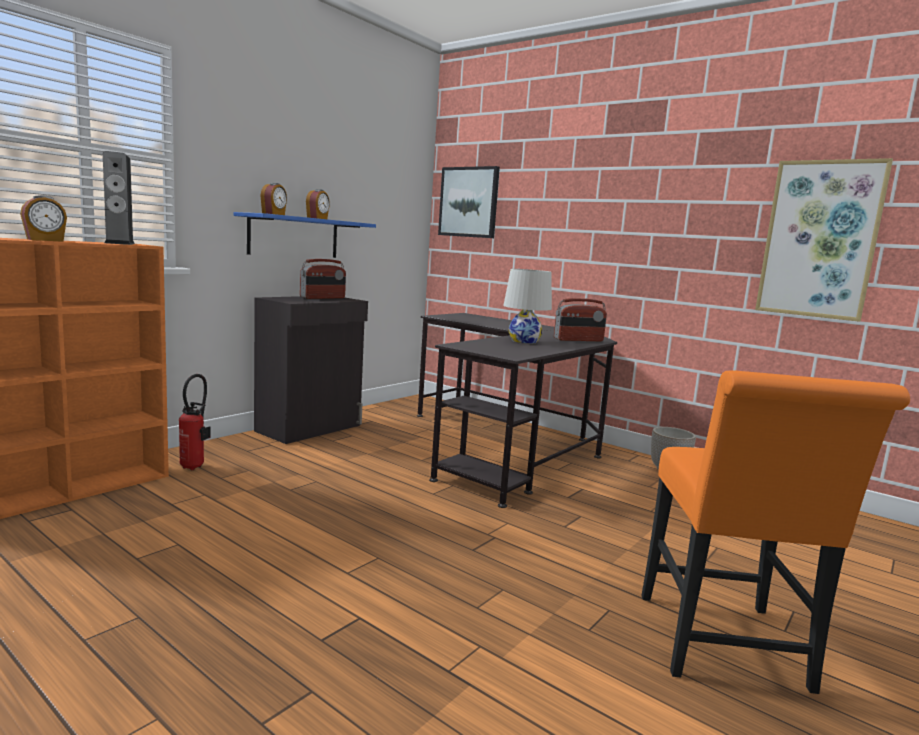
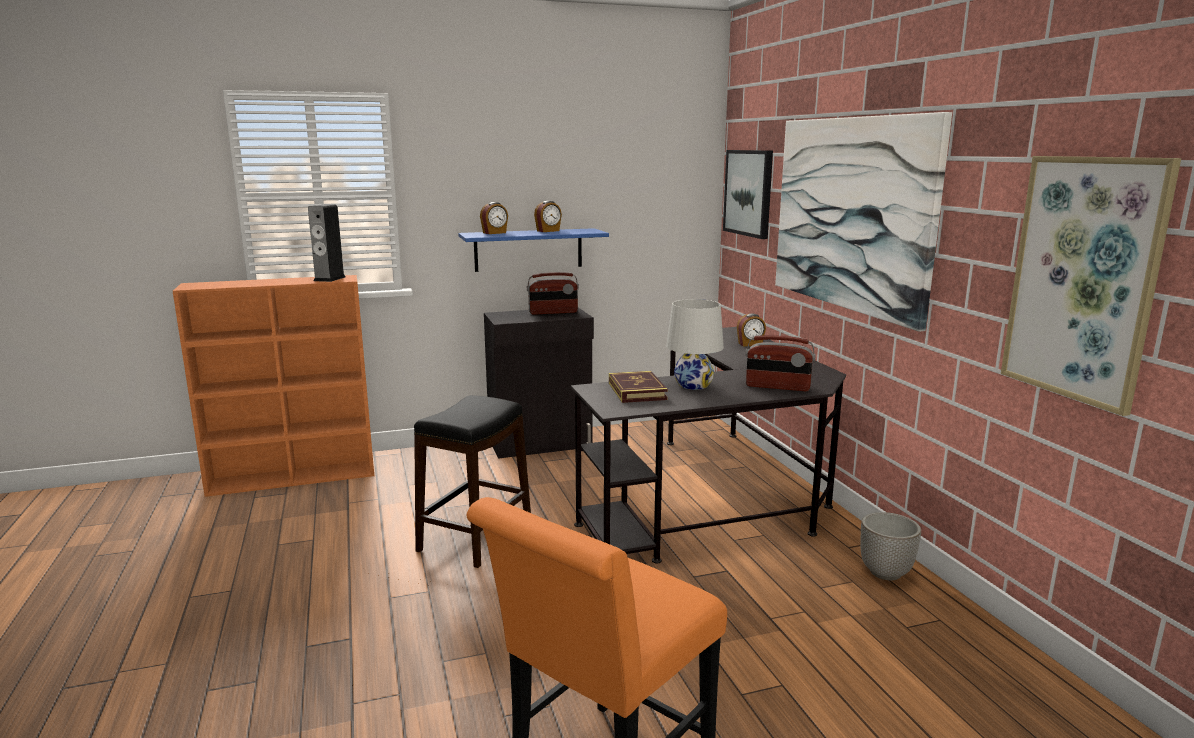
camera: 35 degrees right, 5 degrees up
alarm clock [20,195,67,242] -> alarm clock moved to [737,313,766,347]
fire extinguisher [179,374,211,470] -> none
none -> black stool [414,395,531,568]
none -> book [609,371,668,403]
none -> picture [775,112,952,332]

